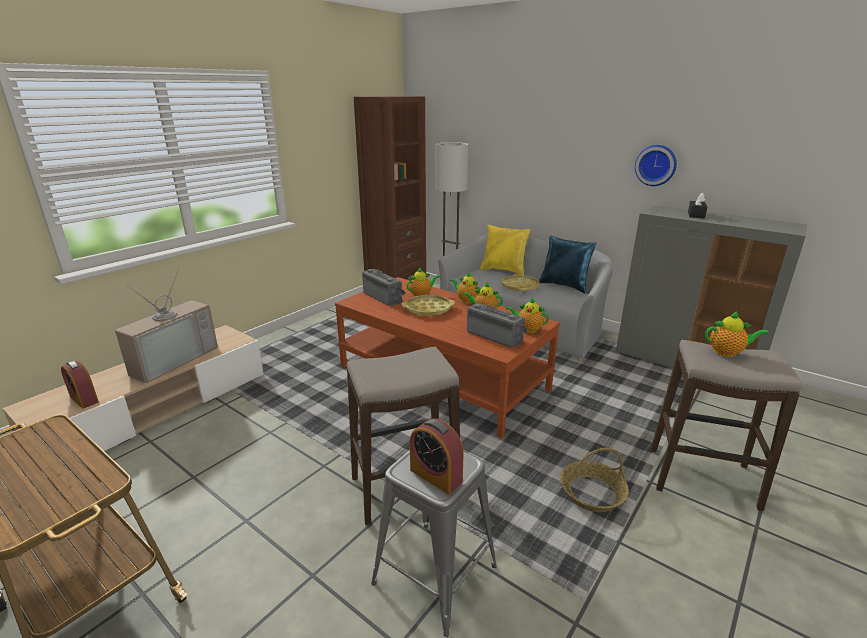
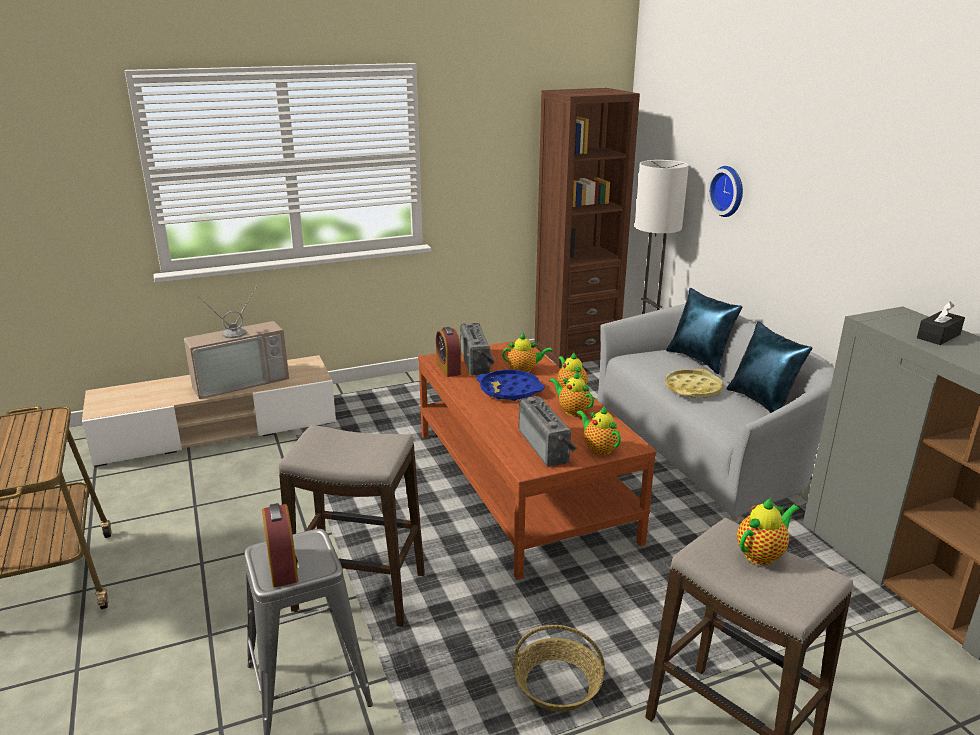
camera: 30 degrees right, 0 degrees up
alarm clock [61,361,99,409] -> alarm clock moved to [436,327,461,377]
yellow tray [402,295,455,317] -> blue tray [476,370,545,401]
yellow pillow [480,225,531,275] -> blue pillow [666,288,743,374]
wall clock [635,145,677,186] -> wall clock moved to [707,166,743,217]
teapot [705,311,769,357] -> teapot turned 75 degrees counterclockwise [737,497,800,565]

